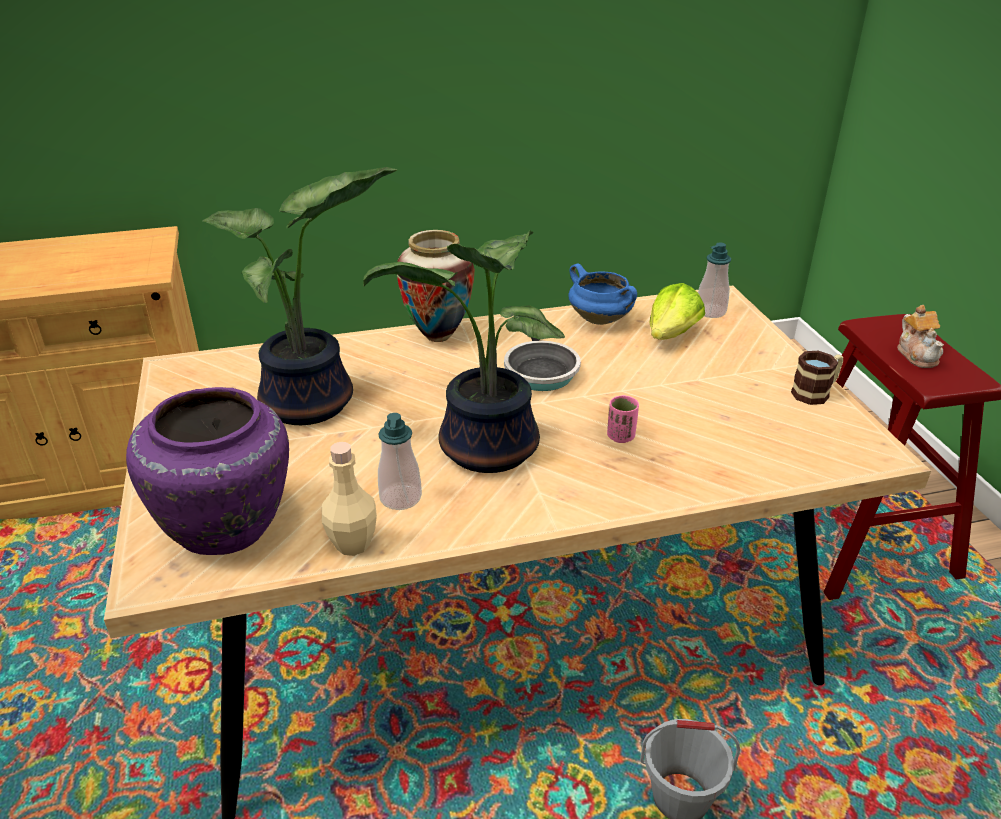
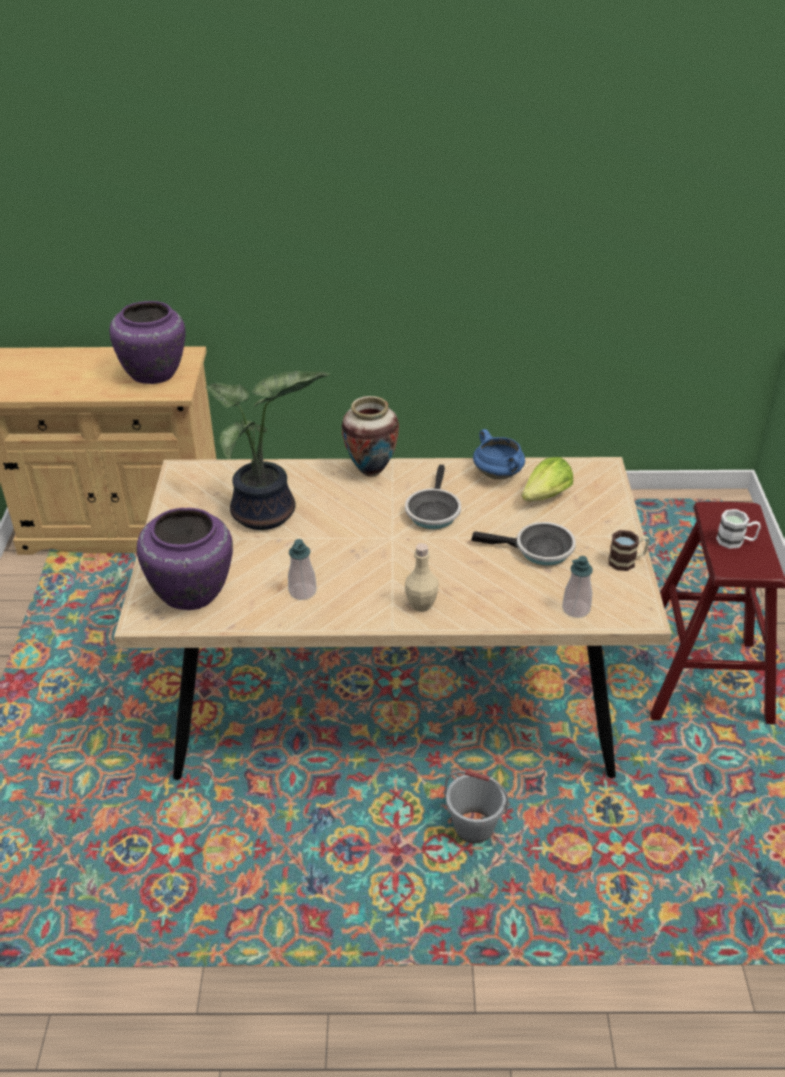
camera: 15 degrees right, 5 degrees up
beige bottle [322,442,377,556] -> beige bottle moved to [405,543,438,612]
potted plant [363,231,565,473] -> none
pink cup [607,395,639,443] -> none
soap dispenser [698,243,731,318] -> soap dispenser moved to [562,556,593,618]
teapot [897,305,944,368] -> white mug [716,509,761,549]
none -> purple vase [110,301,185,384]
none -> frying pan [471,522,576,566]

